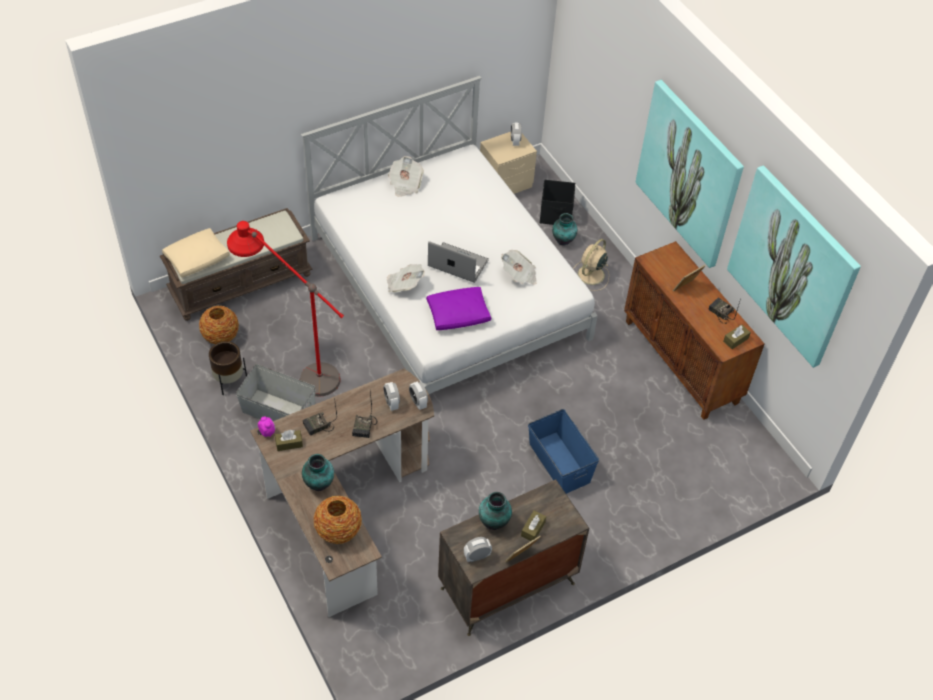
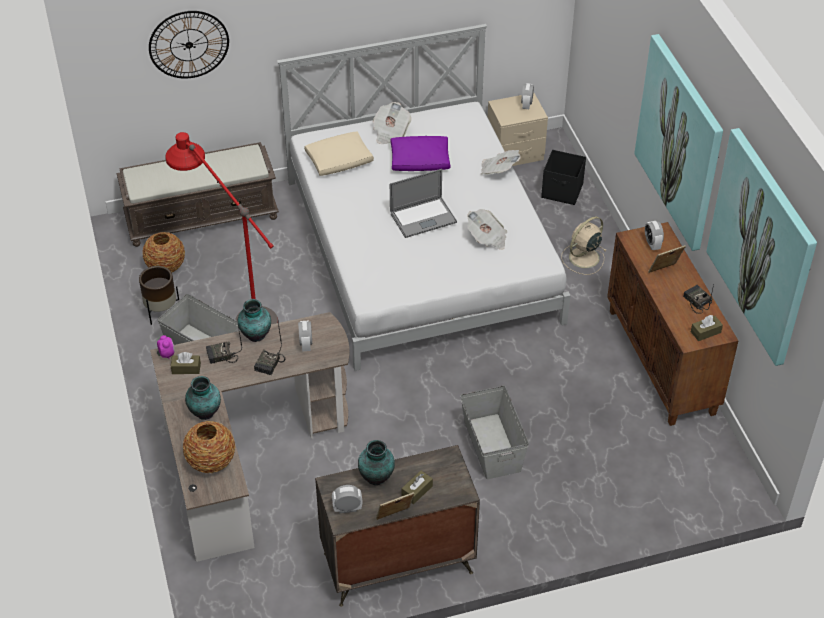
camera: 15 degrees right, 5 degrees down
beige pillow [162,228,230,278] -> beige pillow moved to [304,131,374,176]
newspaper [387,264,425,292] -> newspaper moved to [481,150,521,175]
alarm clock [409,381,428,410] -> alarm clock moved to [645,221,664,250]
purple pillow [426,287,491,330] -> purple pillow moved to [390,136,450,171]
laptop [428,241,489,283] -> laptop turned 120 degrees clockwise [390,169,457,238]
blue storage box [528,409,599,494] -> grey storage box [460,385,529,479]
vase [552,213,577,246] -> vase moved to [238,299,271,342]
none -> wall clock [149,11,229,78]

